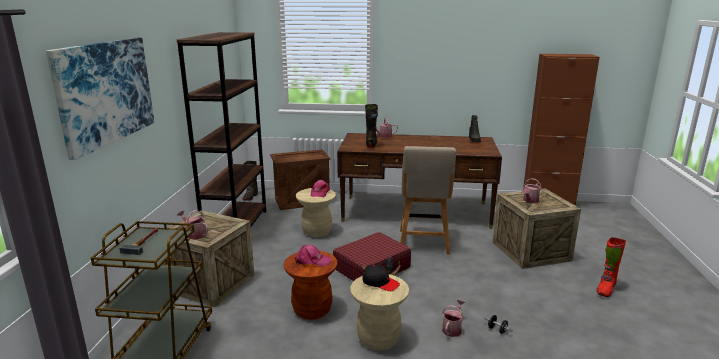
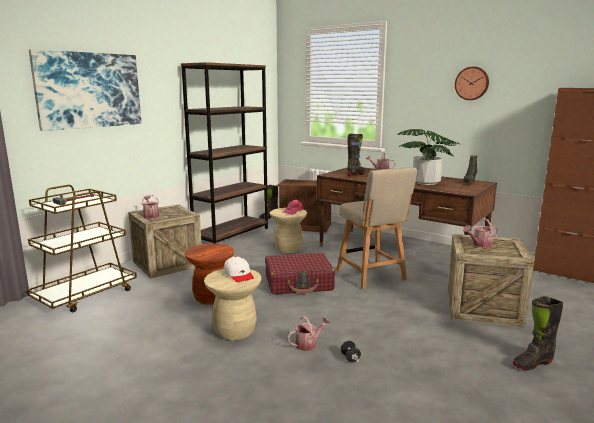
camera: 30 degrees right, 5 degrees down
pink cap [295,245,332,266] -> none
black cap [362,264,400,291] -> white cap [224,256,254,282]
beige chair [400,146,456,255] -> beige chair turned 60 degrees counterclockwise [337,167,417,289]
red boot [596,237,626,297] -> black boot [512,296,563,370]
none -> potted plant [397,129,459,185]
none -> wall clock [455,67,489,100]

